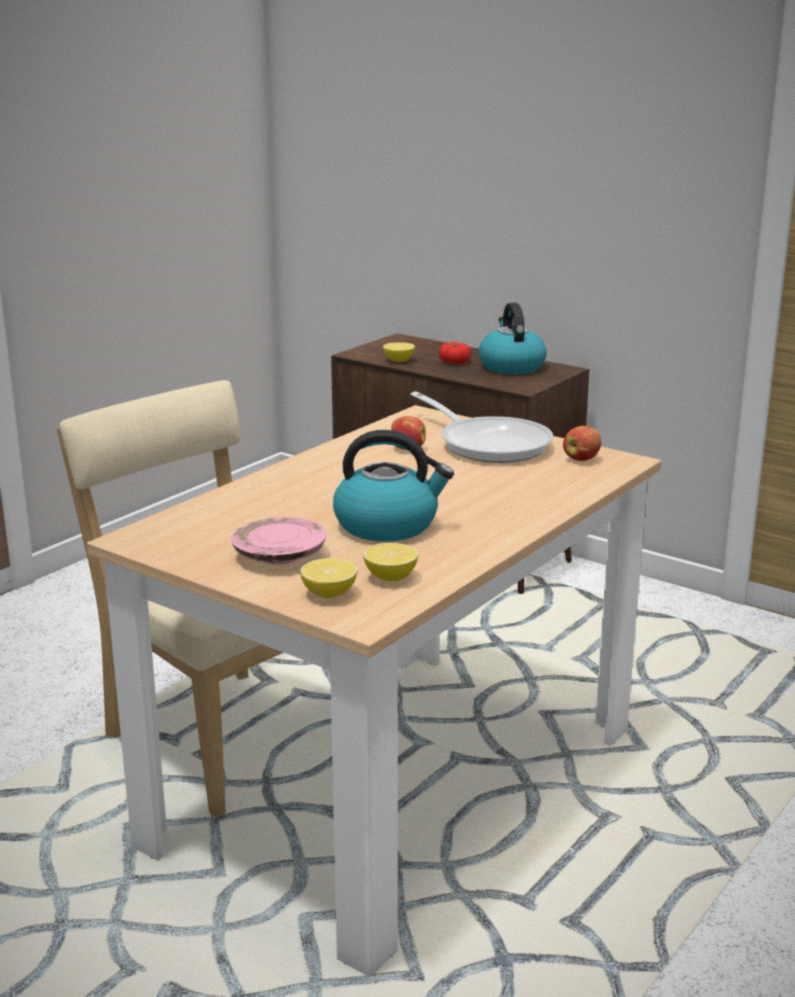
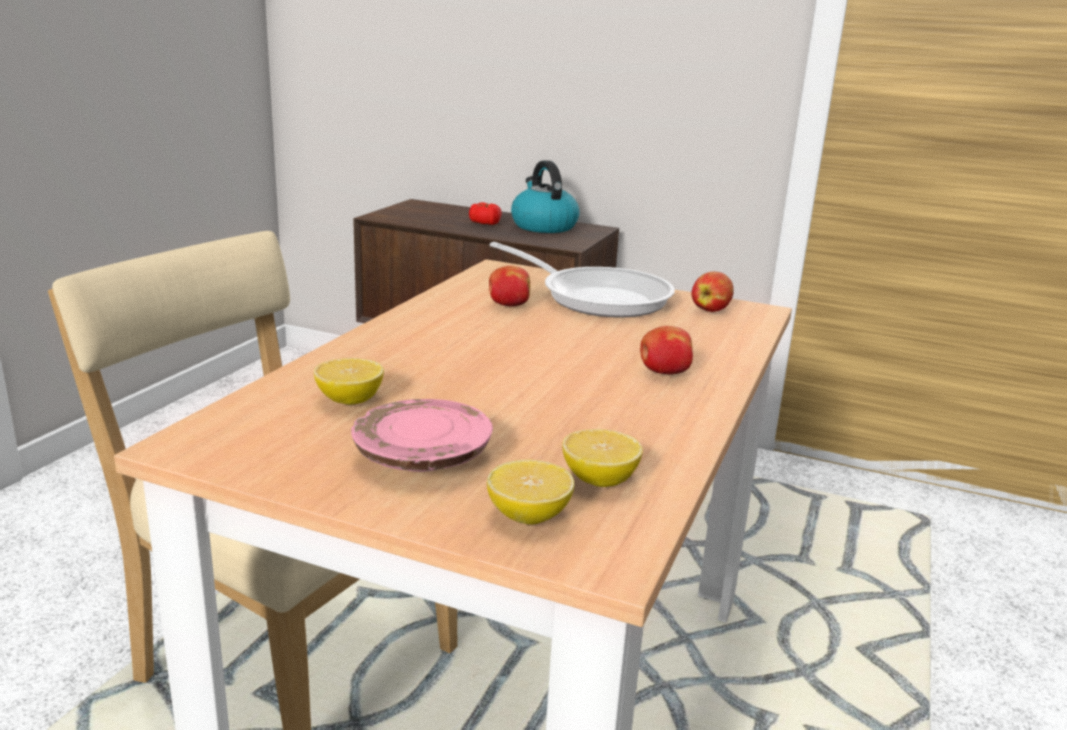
camera: 15 degrees left, 0 degrees up
kettle [333,430,454,541] -> none
lemon [383,342,415,362] -> lemon moved to [314,358,384,405]
none -> apple [640,326,693,375]

